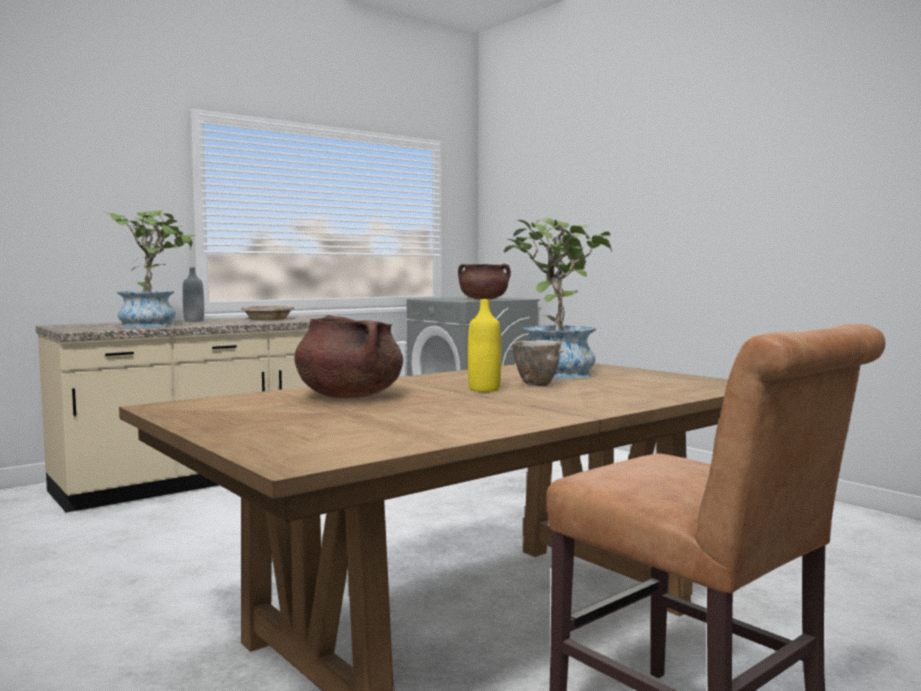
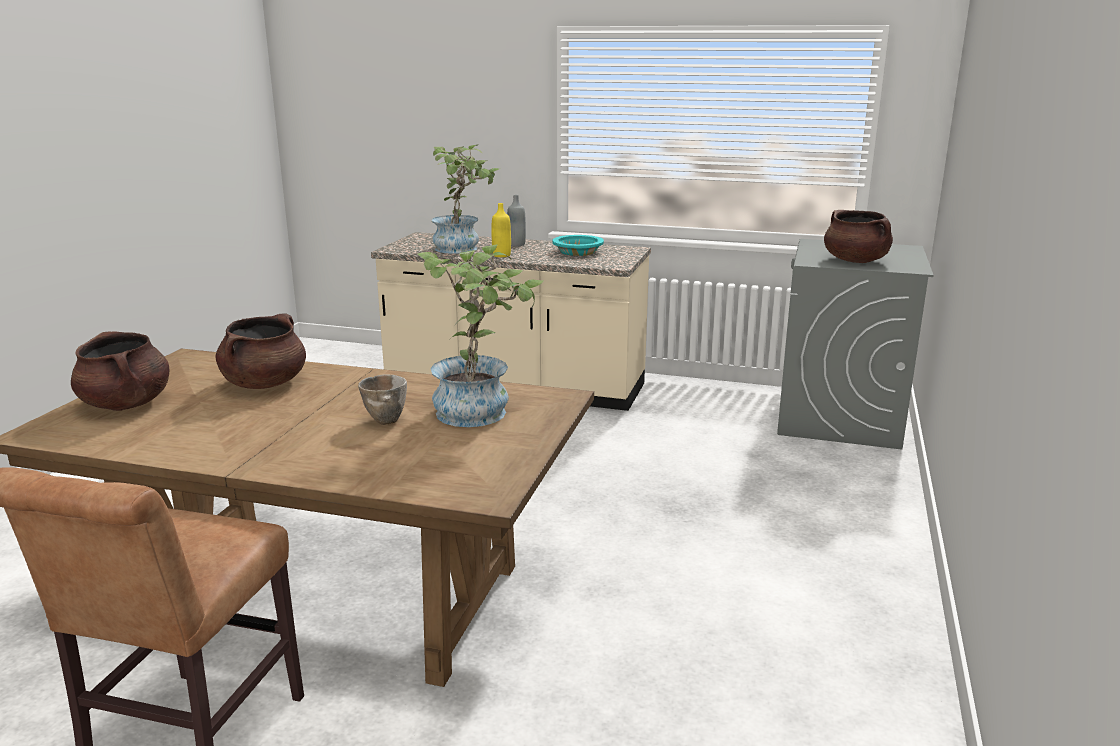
camera: 55 degrees right, 15 degrees up
beige bowl [241,306,294,320] -> turquoise bowl [553,235,604,256]
yellow bottle [468,299,501,392] -> yellow bottle moved to [491,203,511,257]
none -> brown cooking pot [71,332,169,411]

